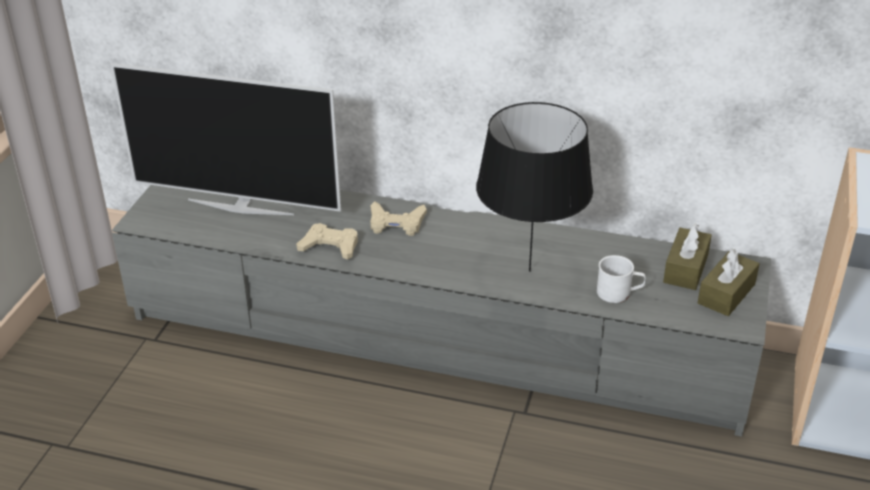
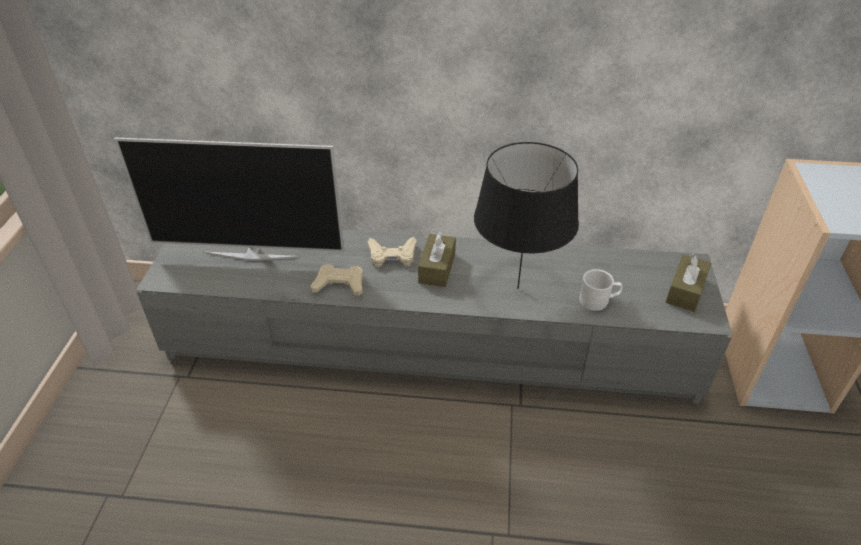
camera: 10 degrees left, 5 degrees up
brown tissue box [663,224,712,290] -> brown tissue box moved to [418,231,456,287]

